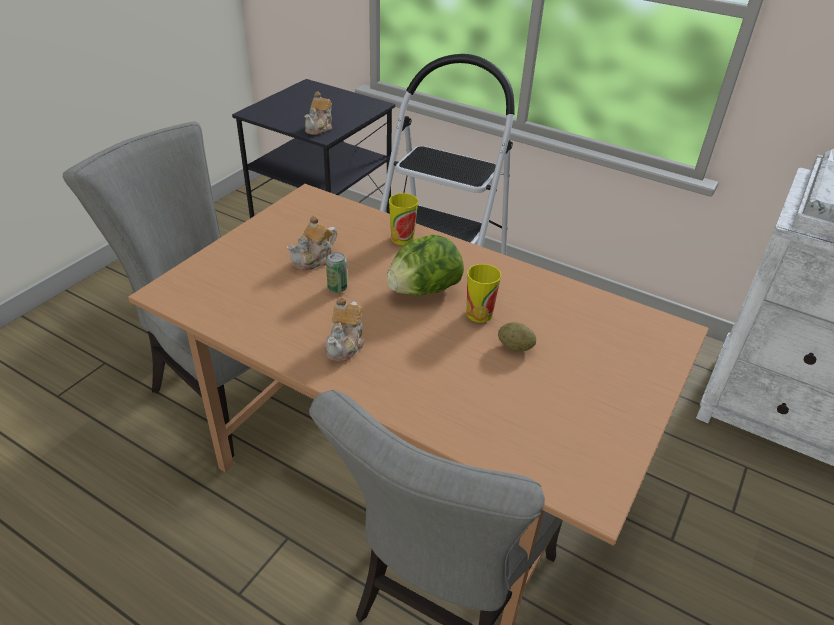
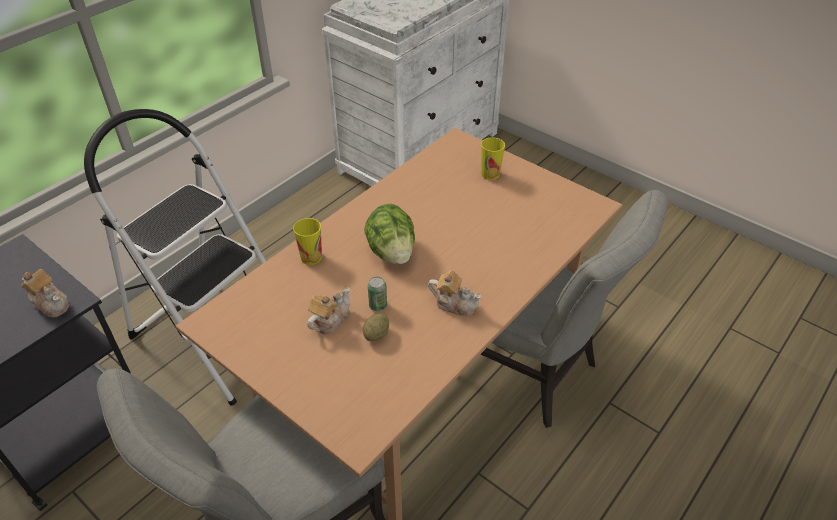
camera: 80 degrees left, 5 degrees up
teapot [287,216,337,270] -> teapot turned 105 degrees counterclockwise [307,287,350,335]
cup [467,264,501,323] -> cup moved to [481,137,505,180]
potato [498,322,536,351] -> potato moved to [363,313,389,341]

